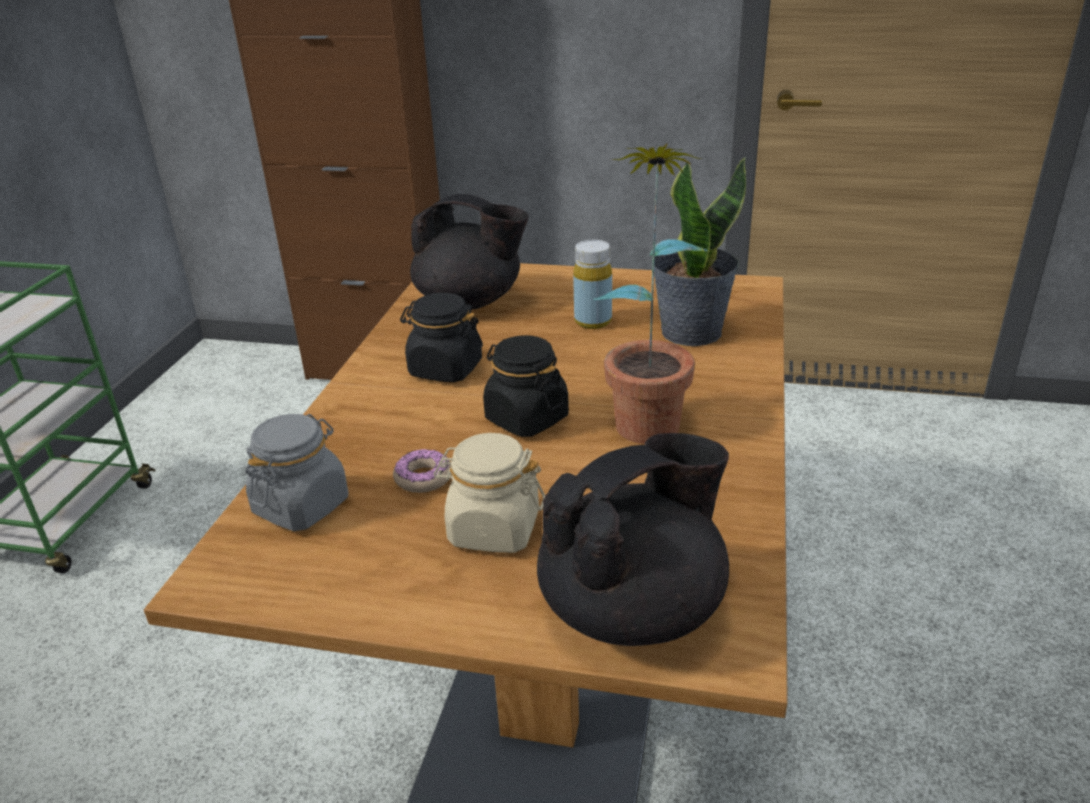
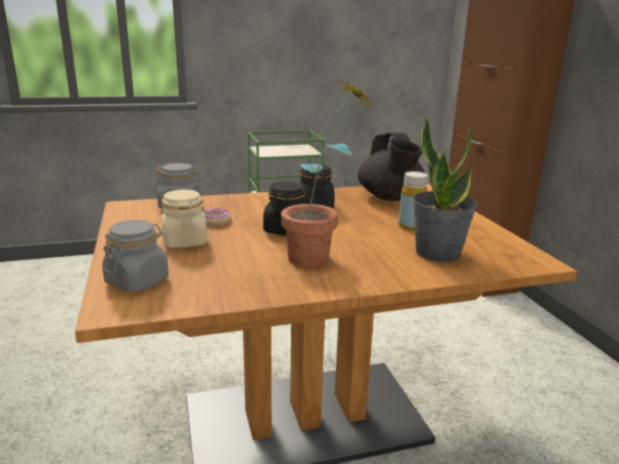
camera: 60 degrees right, 10 degrees down
black teapot [537,433,729,646] -> grey jar [102,220,169,292]

